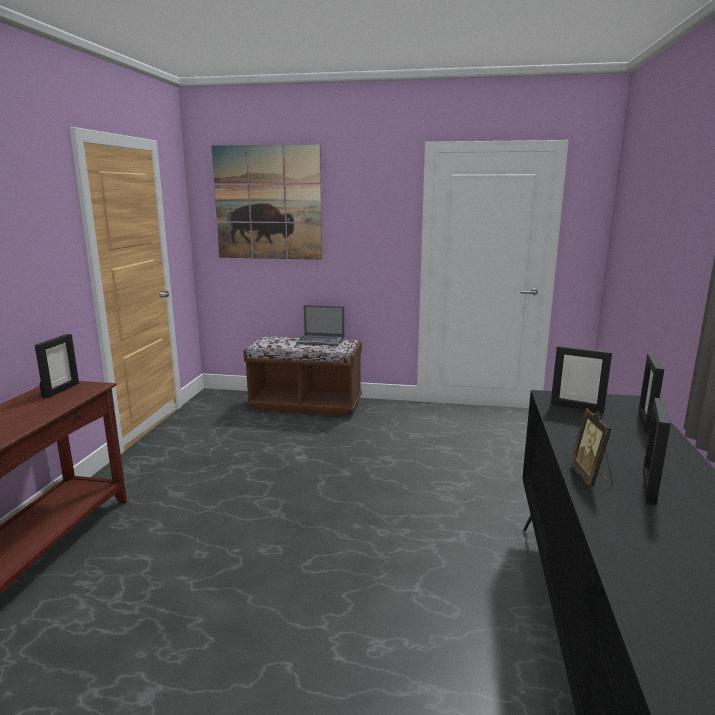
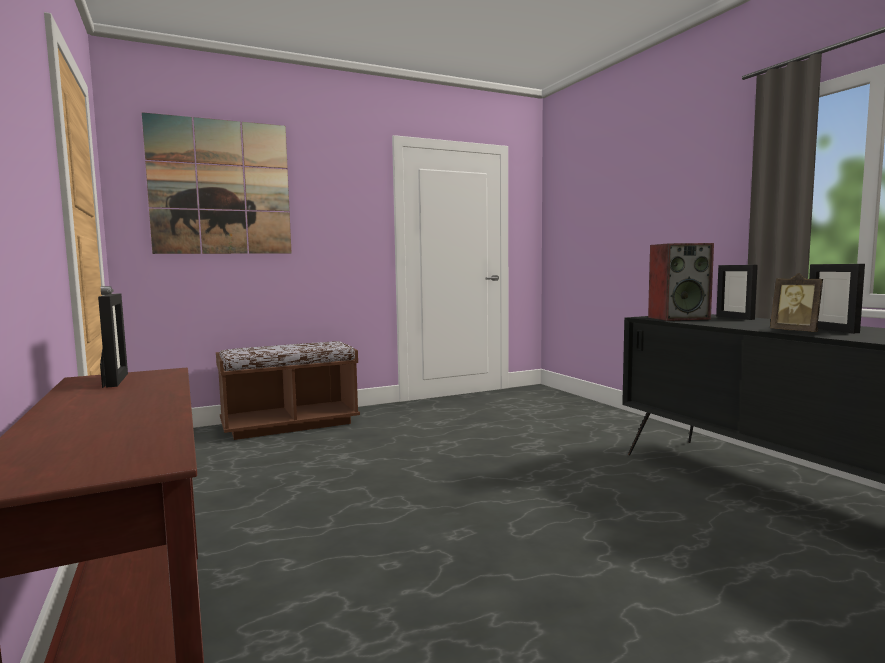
camera: 35 degrees left, 10 degrees down
laptop [296,305,344,346] -> none
picture frame [551,345,612,413] -> speaker [648,243,714,321]

